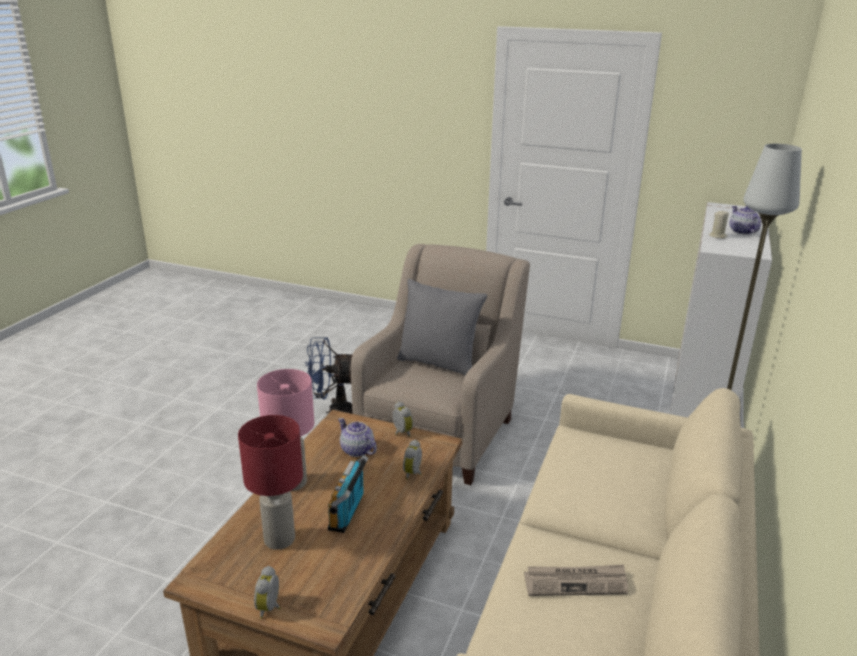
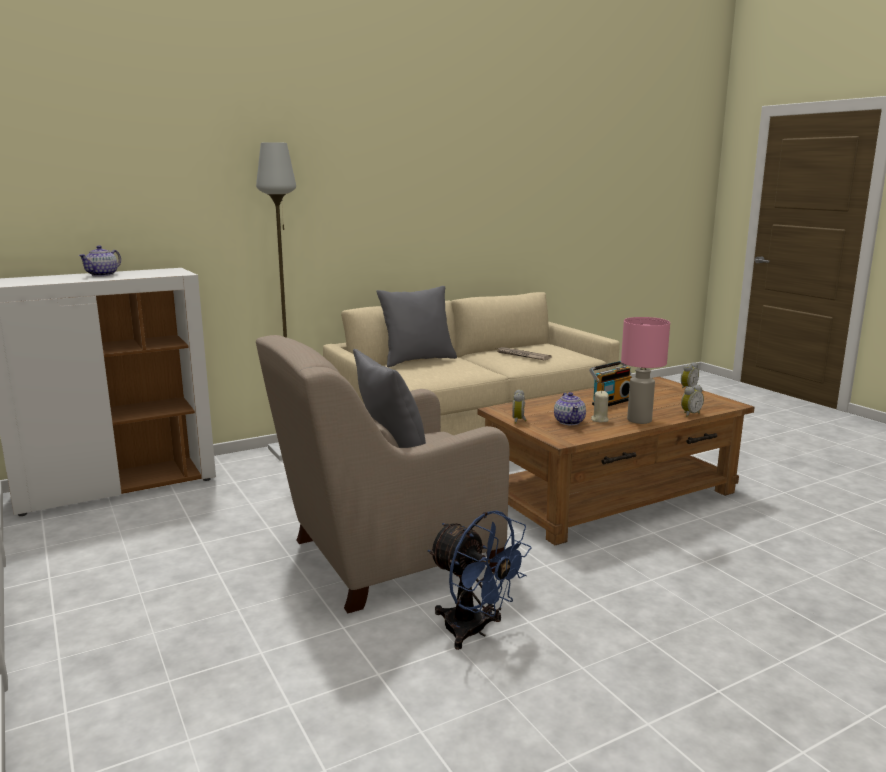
camera: 140 degrees left, 10 degrees down
red table lamp [238,415,303,550] -> none
alarm clock [403,439,422,480] -> alarm clock moved to [681,385,704,417]
beige candle [709,211,729,239] -> beige candle moved to [591,391,609,423]
none -> grey pillow [377,286,457,367]

